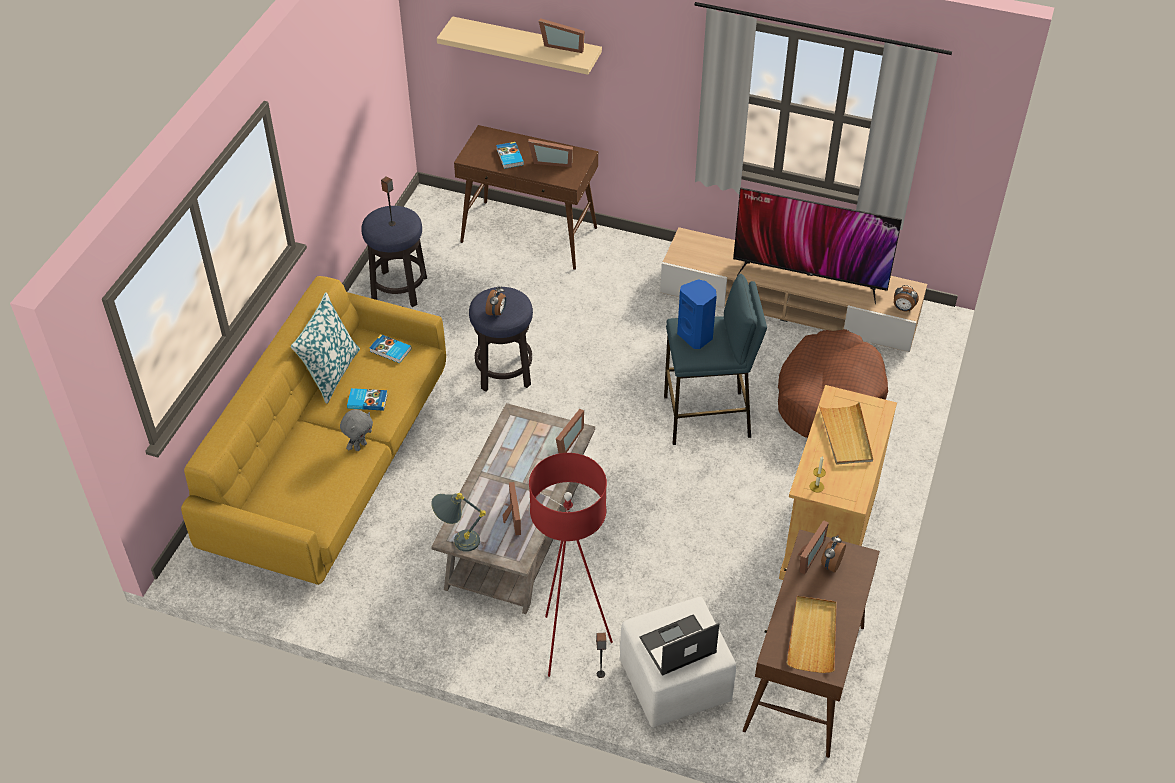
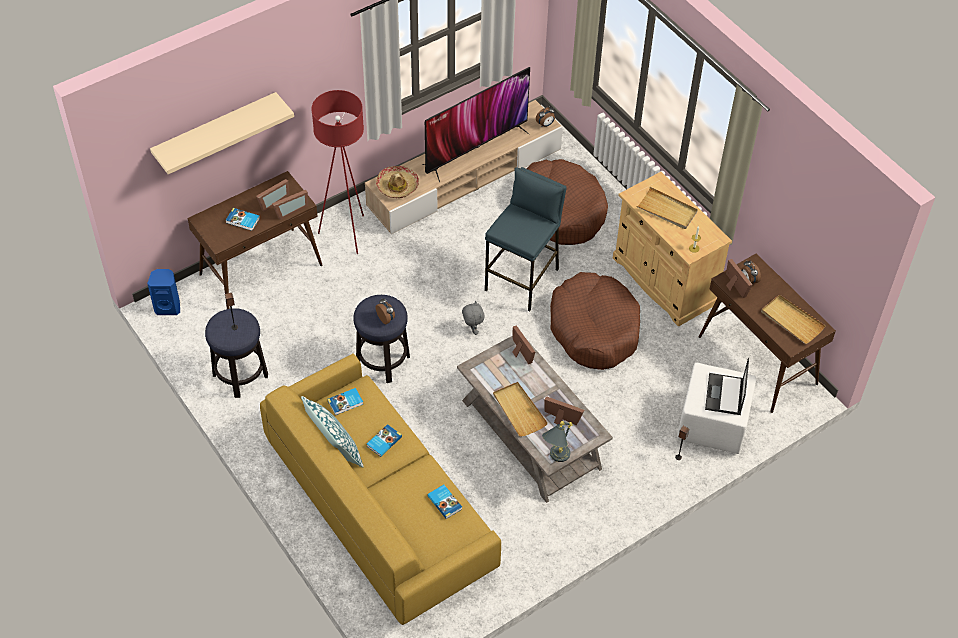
camera: 55 degrees left, 5 degrees up
grey plush toy [340,409,373,451] -> grey plush toy moved to [462,300,484,335]
red floor lamp [529,453,613,677] -> red floor lamp moved to [311,90,364,254]
picture frame [539,18,585,53] -> picture frame moved to [272,190,308,220]
blue speaker [677,279,717,349] -> blue speaker moved to [147,269,180,315]
none -> hat [376,166,419,198]
none -> book [427,485,462,519]
none -> beige tray [493,382,548,437]
none -> brown dog bed [550,272,640,370]

